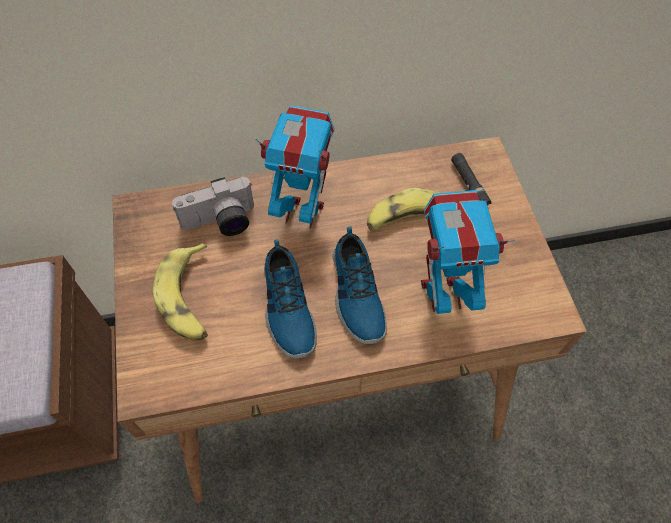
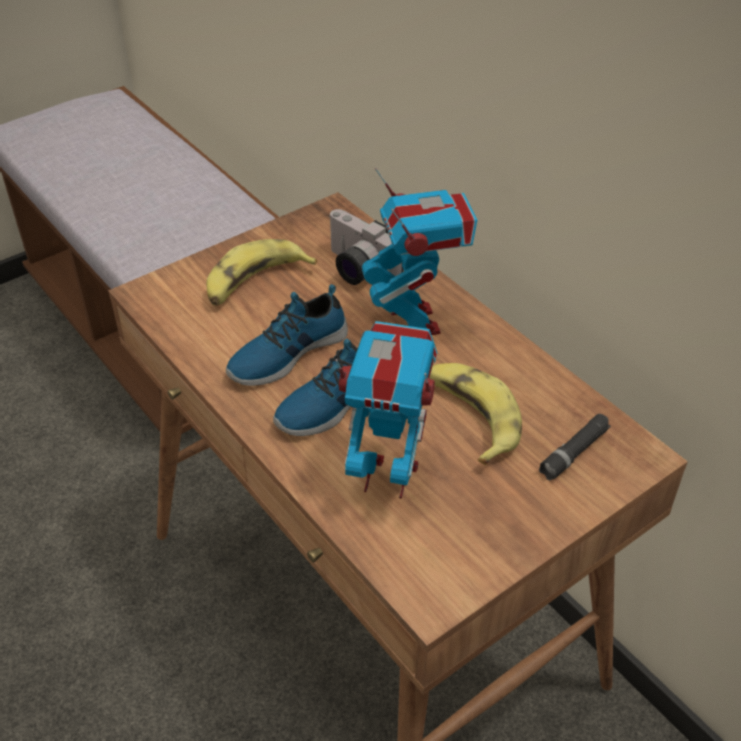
camera: 65 degrees right, 15 degrees down
toy robot [421,190,516,314] -> toy robot turned 45 degrees counterclockwise [336,321,437,499]

